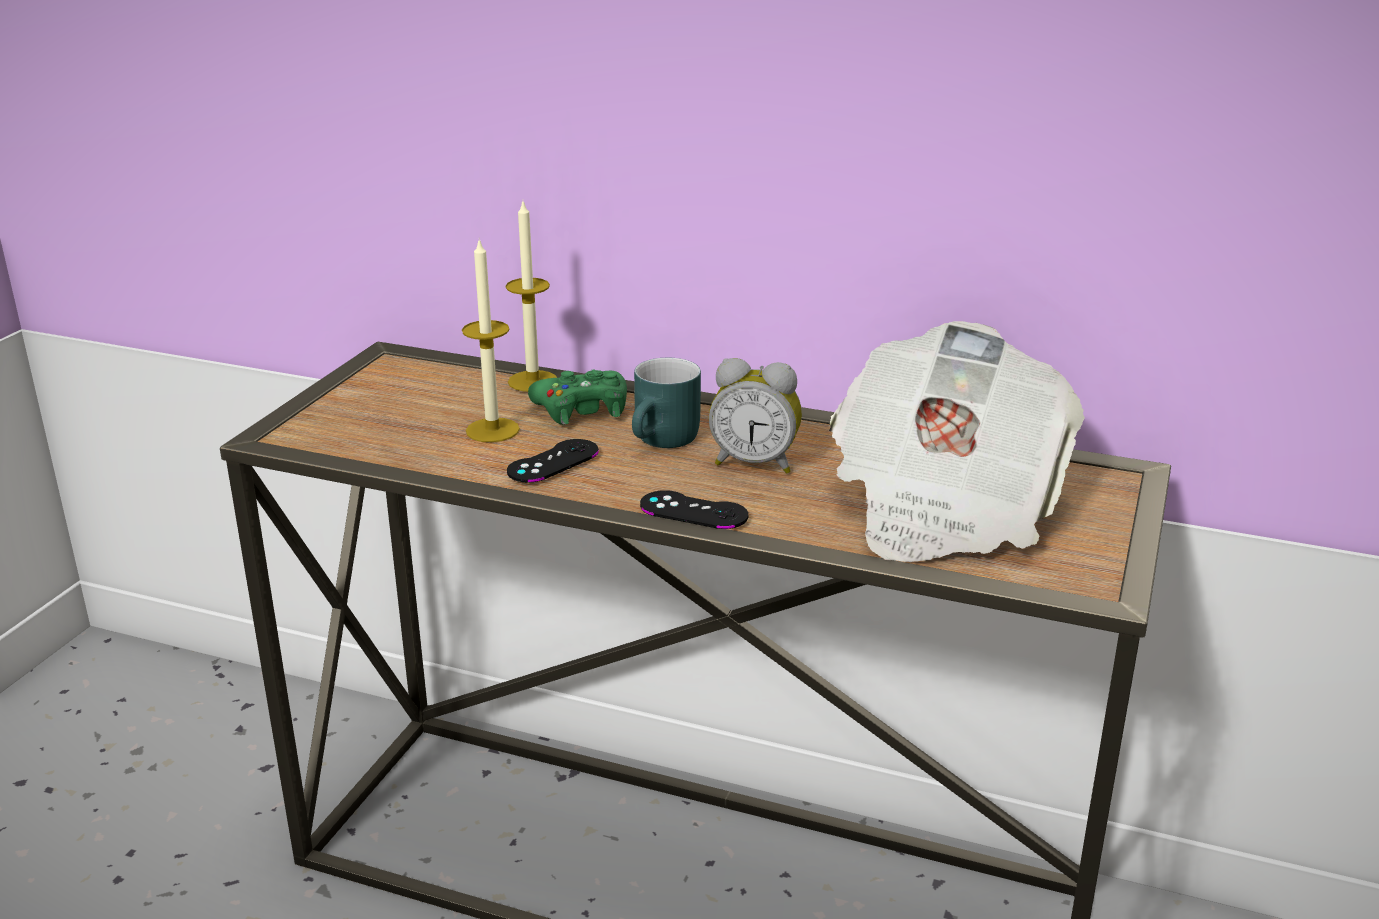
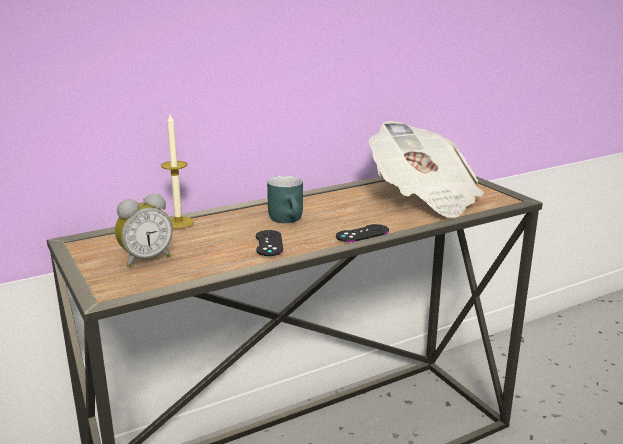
camera: 50 degrees left, 5 degrees down
candle [462,239,520,442] -> none
green game controller [528,369,627,425] -> none
alarm clock [709,358,802,474] -> alarm clock moved to [115,193,173,268]

